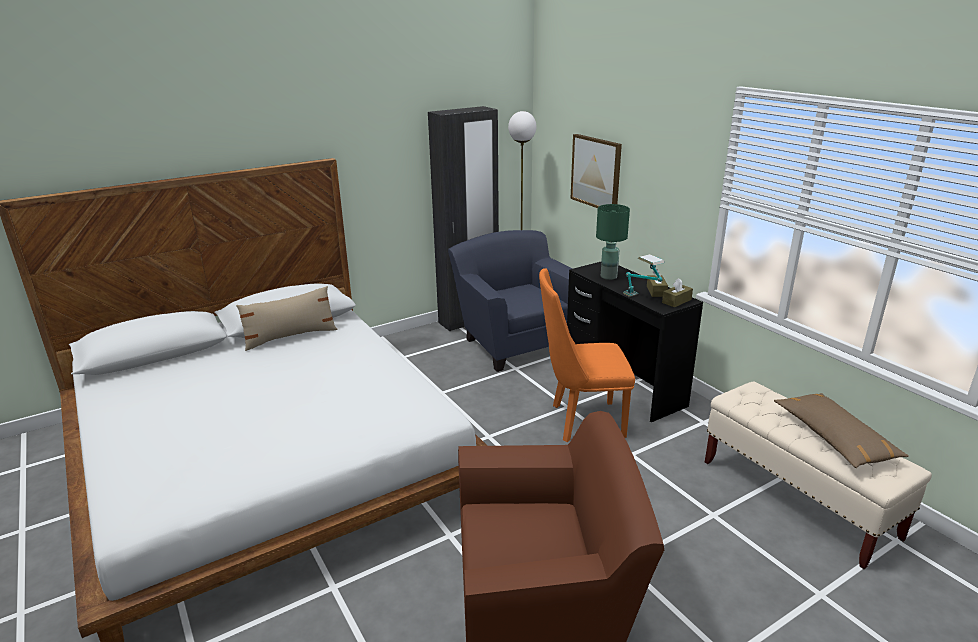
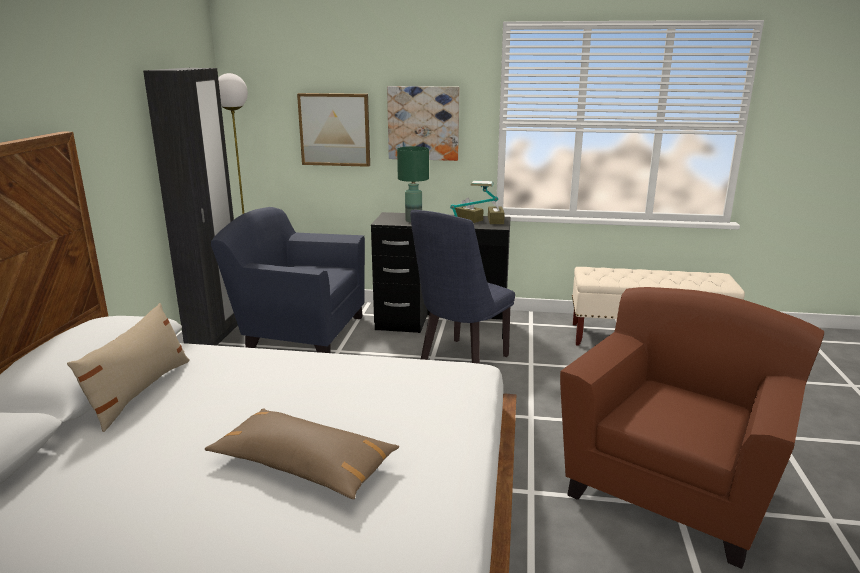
camera: 50 degrees left, 5 degrees down
orange chair [539,268,635,442] -> blue chair [410,210,515,364]
brown pillow [774,393,909,468] -> brown pillow moved to [205,408,399,499]
none -> picture [387,86,459,161]

